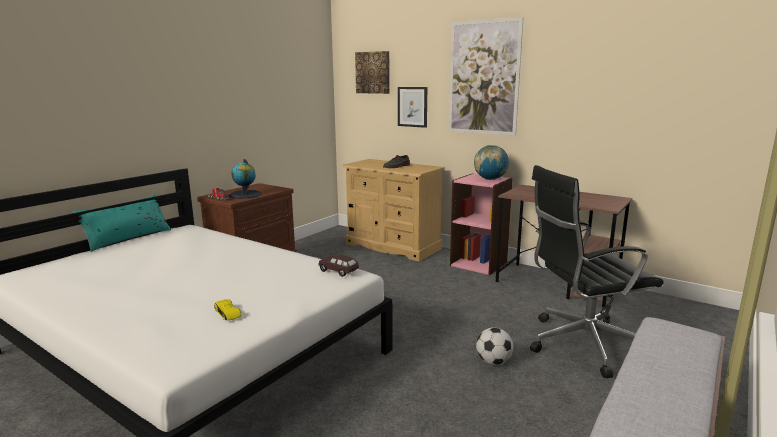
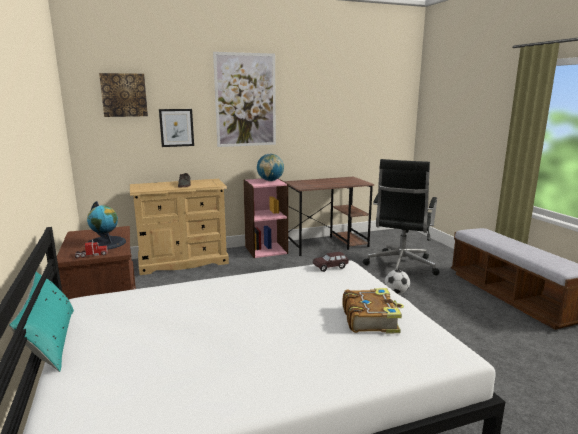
camera: 55 degrees left, 0 degrees up
yellow toy car [214,299,242,320] -> book [342,288,404,333]

